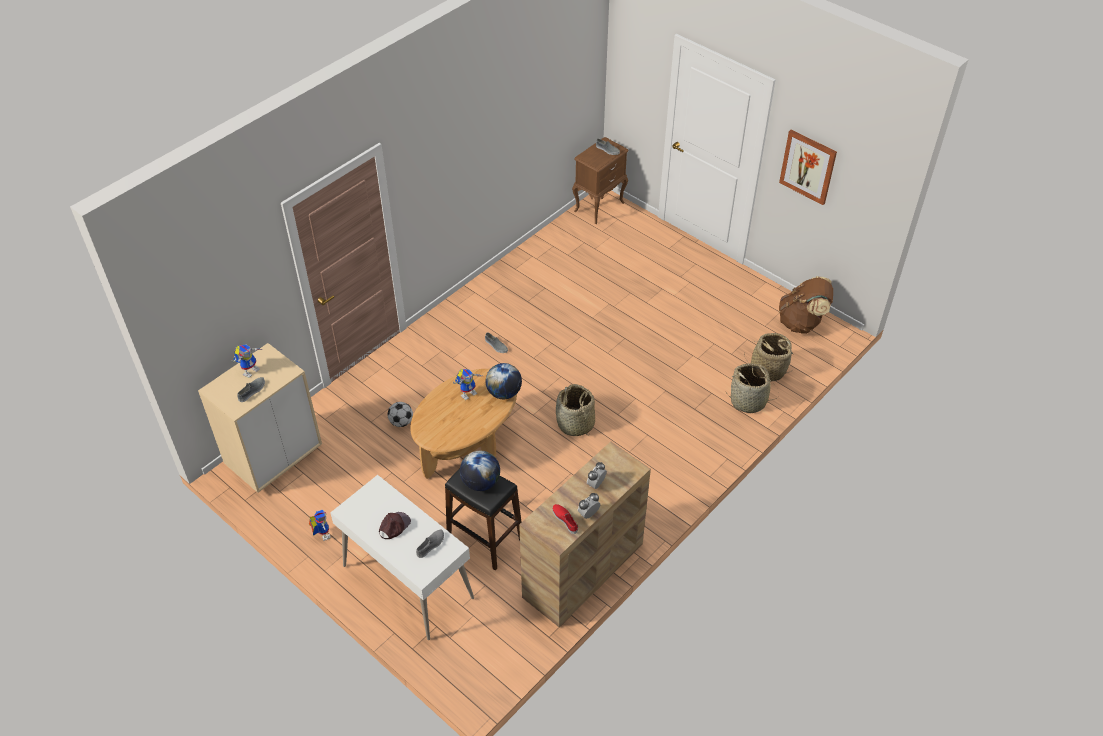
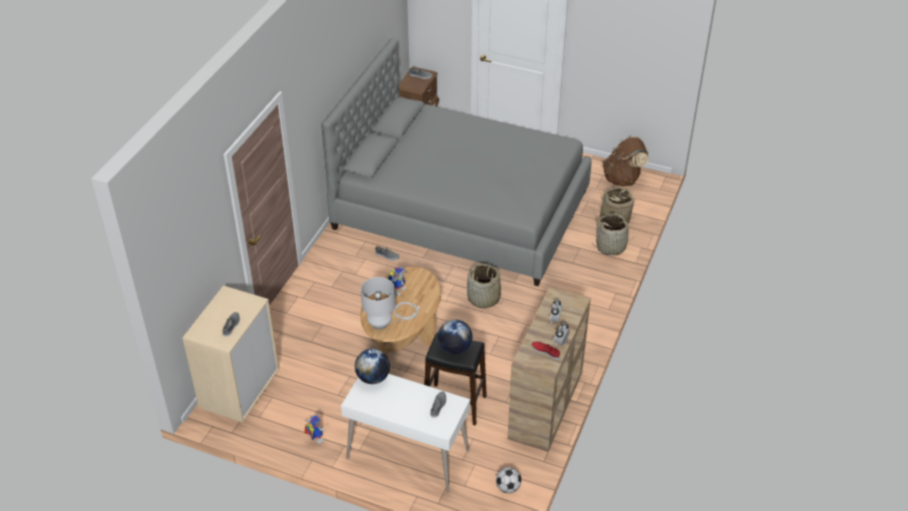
camera: 20 degrees left, 5 degrees down
toy robot [231,345,263,378] -> none
brown cap [379,512,411,539] -> none
football [388,402,413,427] -> football moved to [496,467,521,493]
globe [486,363,522,399] -> globe moved to [355,349,390,384]
picture [779,130,837,205] -> none
none -> grey bed [321,38,592,286]
none -> grey table lamp [361,277,420,330]

